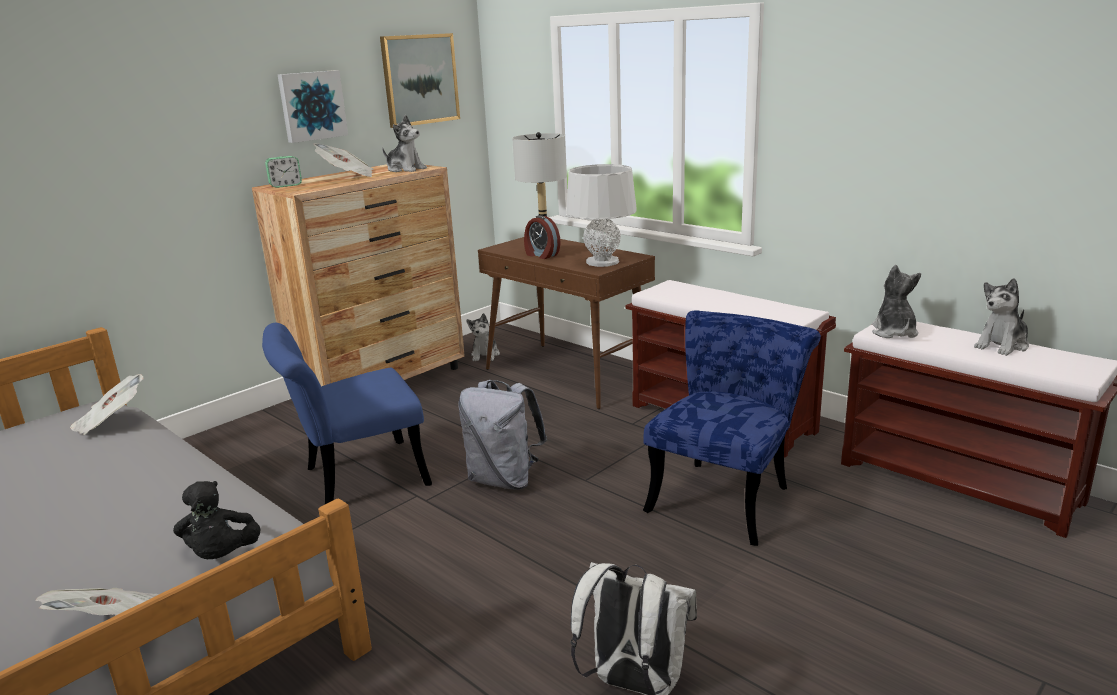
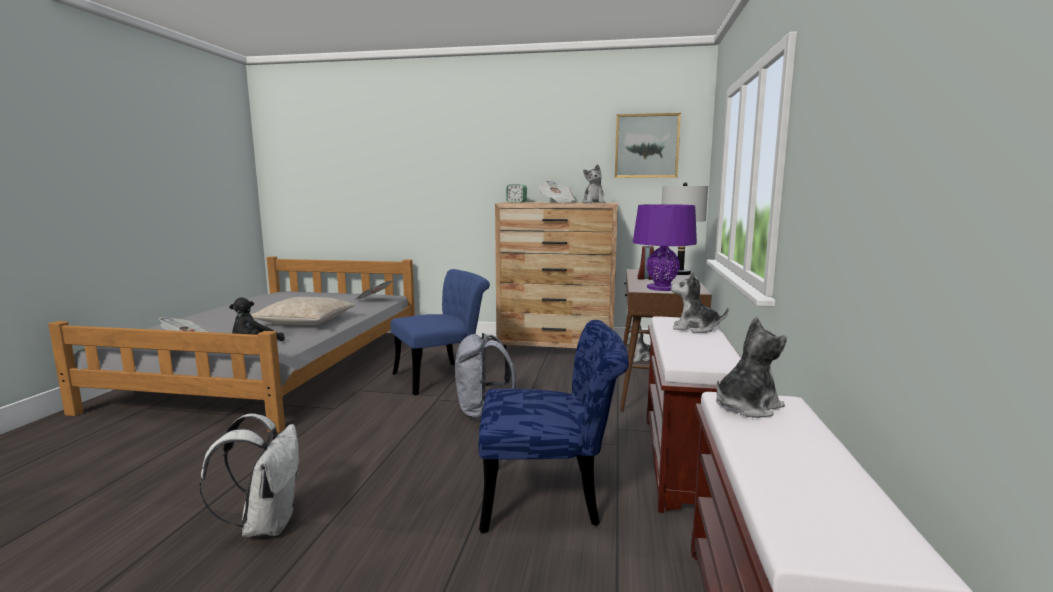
camera: 55 degrees right, 10 degrees down
blue chair [262,323,432,504] -> blue chair turned 120 degrees clockwise [390,269,490,395]
picture [278,70,348,143] -> none
grey table lamp [566,164,637,267] -> purple table lamp [633,204,697,291]
plush toy [974,278,1029,356] -> plush toy moved to [671,272,729,333]
none -> beige pillow [251,297,355,325]

